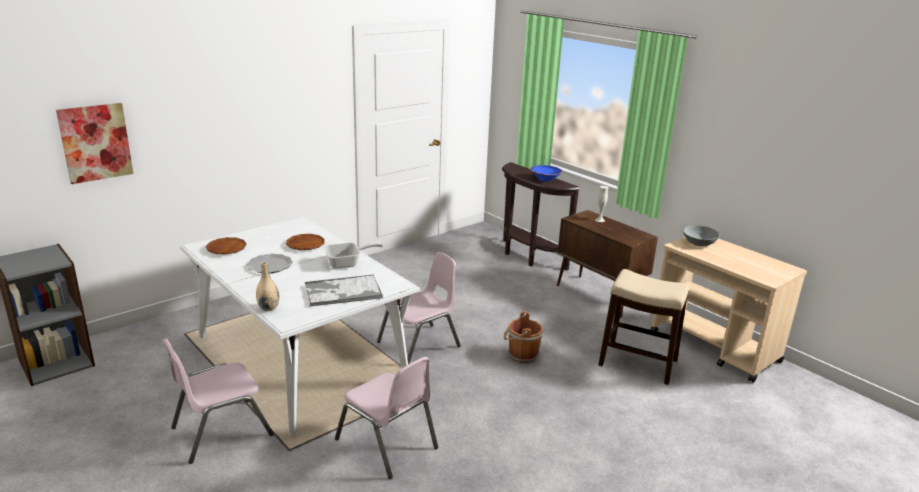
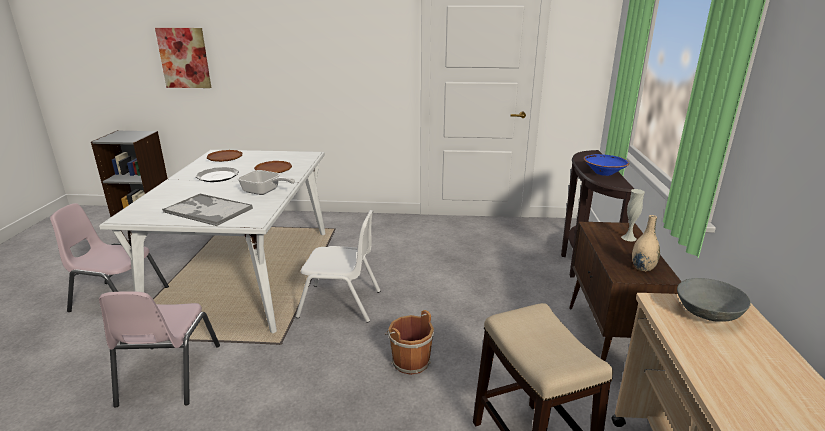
camera: 45 degrees right, 0 degrees up
beige vase [256,262,279,311] -> beige vase moved to [632,215,660,271]
pink chair [377,252,461,364] -> white chair [295,210,381,323]

